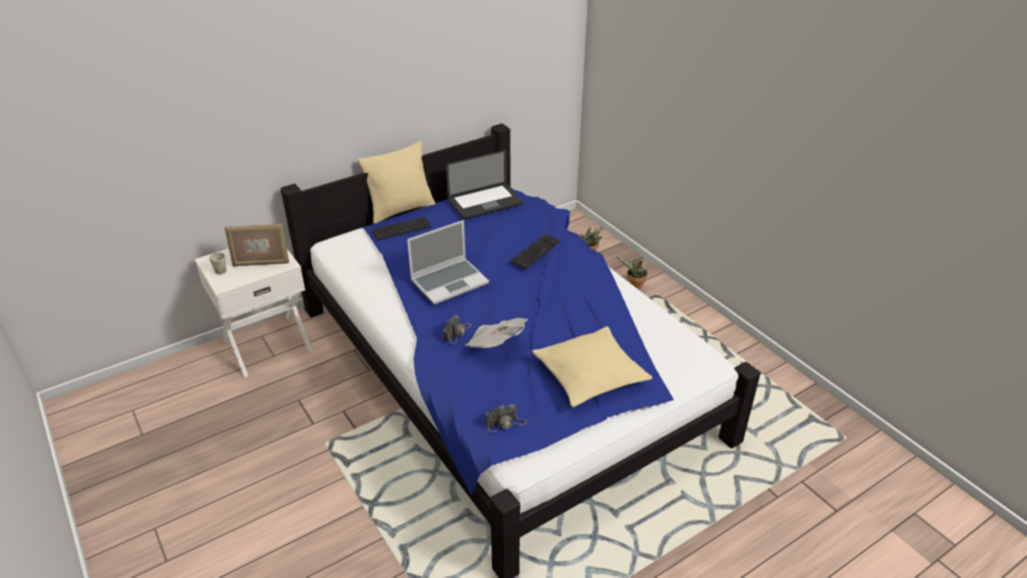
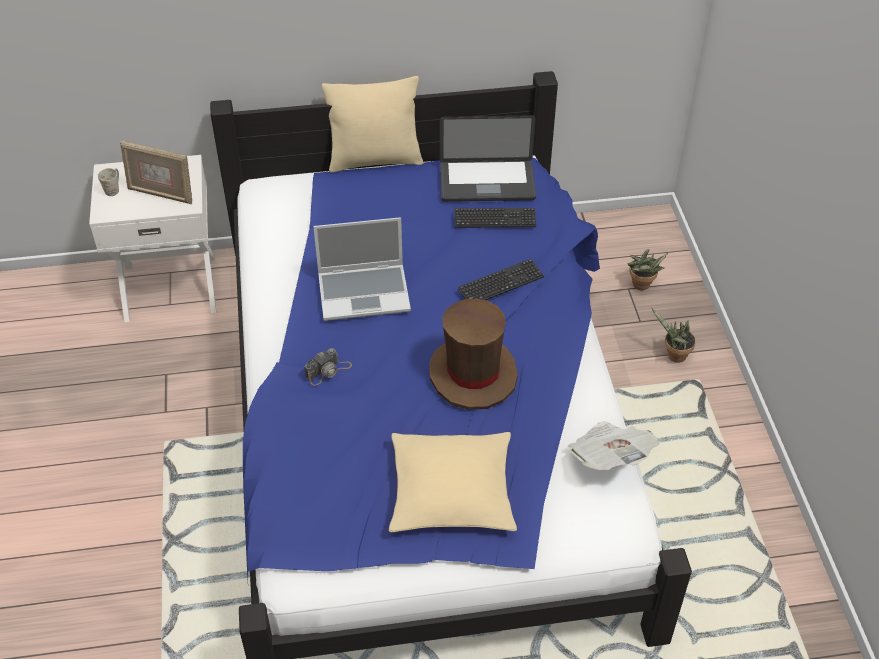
camera: 25 degrees right, 10 degrees up
keyboard [372,216,432,241] -> keyboard moved to [454,208,536,228]
newspaper [465,318,528,348] -> newspaper moved to [568,421,660,470]
camera [486,404,527,432] -> none
none -> brown hat [429,299,518,410]

